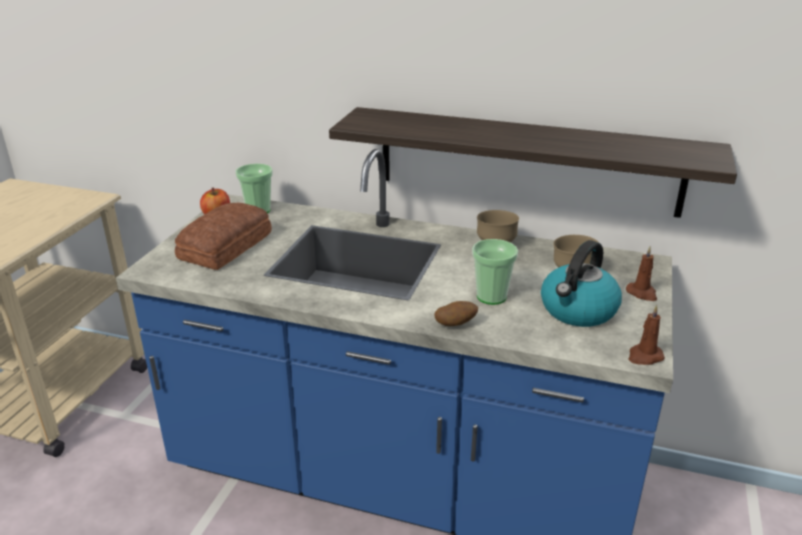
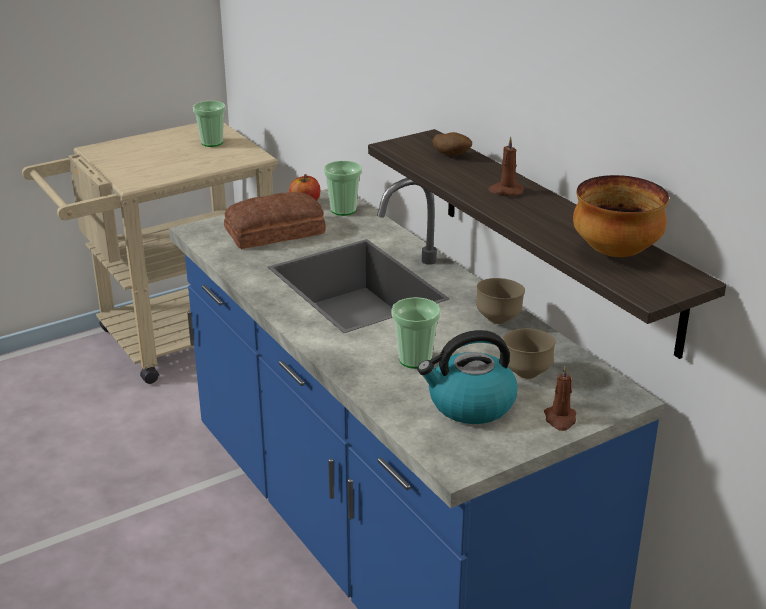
camera: 40 degrees right, 0 degrees up
potato [434,301,478,326] -> potato moved to [433,132,472,156]
brown candle [629,305,665,365] -> brown candle moved to [488,136,524,196]
none -> cup [193,101,226,147]
none -> bowl [573,175,669,257]

